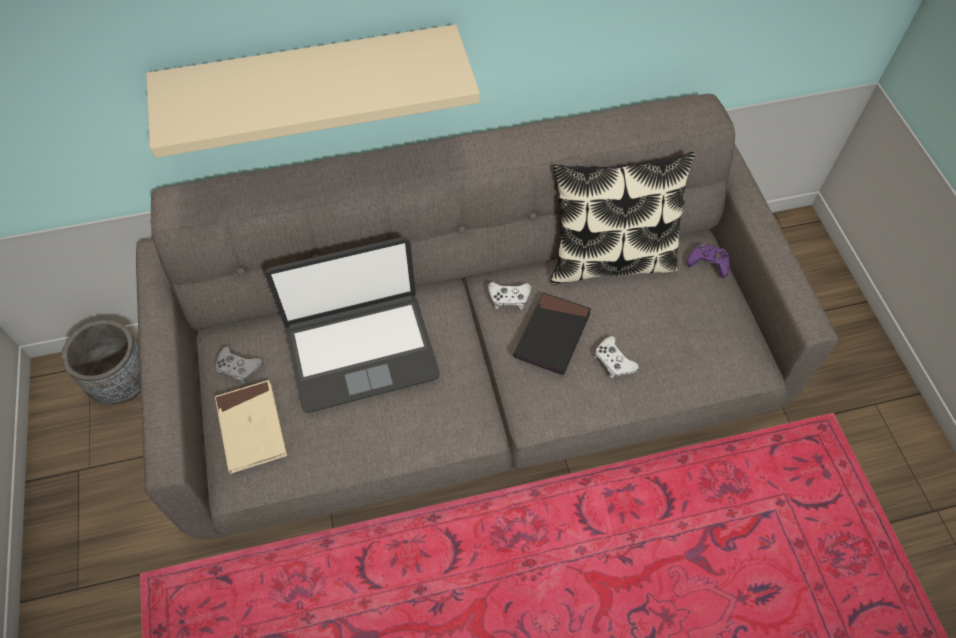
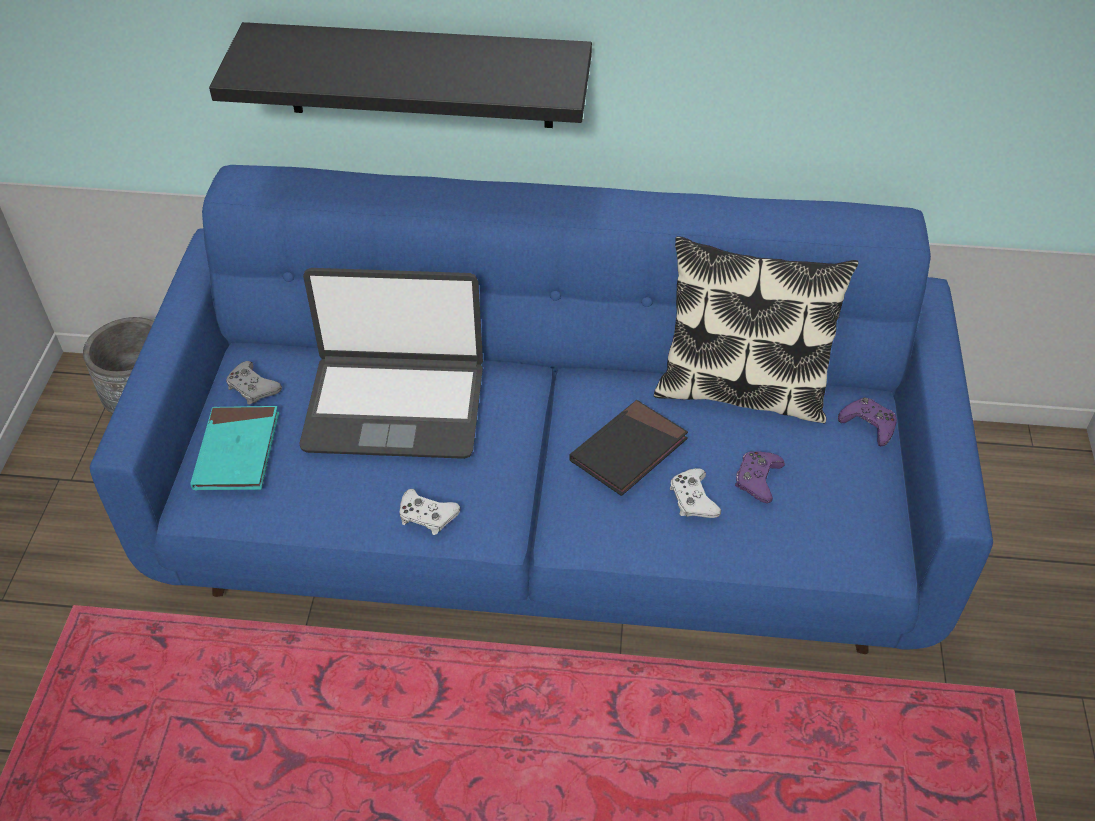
camera: 20 degrees right, 10 degrees down
grey sofa [136,94,838,539] -> blue sofa [90,165,993,654]
beige shelf [146,24,480,158] -> black shelf [209,22,592,128]
beige book [215,380,287,474] -> turquoise book [190,406,279,491]
white game controller [488,282,531,310] -> white game controller moved to [399,489,460,535]
none -> purple game controller [735,451,785,503]

